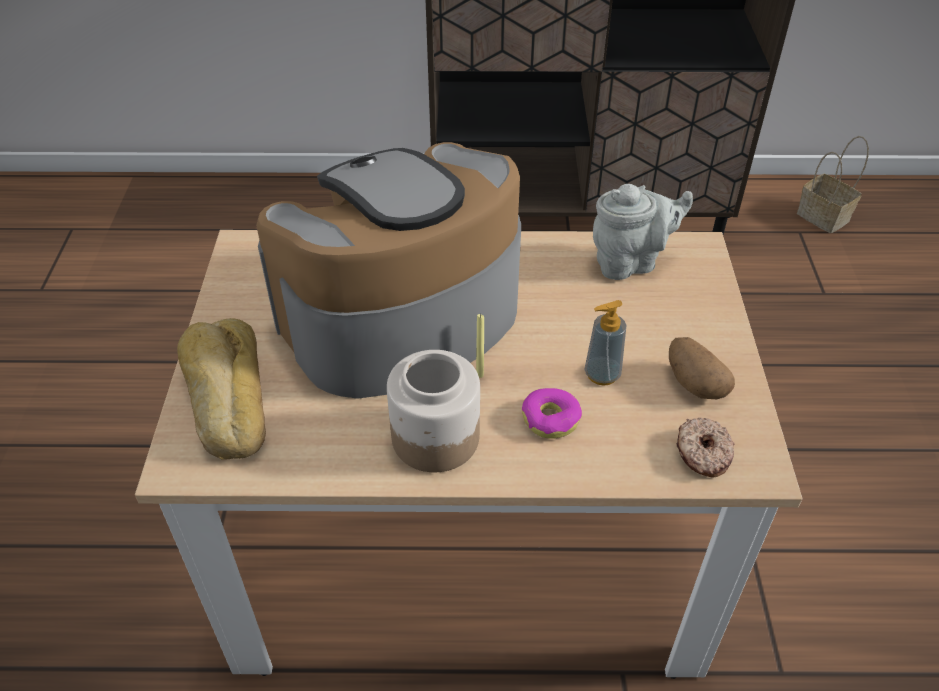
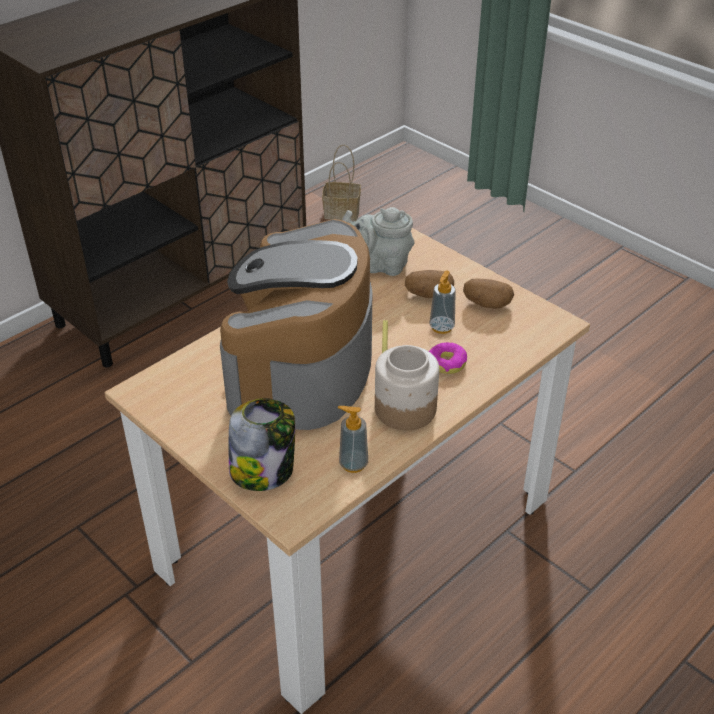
camera: 45 degrees left, 5 degrees down
bread [177,318,266,460] -> jar [229,398,295,491]
grey teapot [593,184,693,280] -> grey teapot turned 105 degrees counterclockwise [342,207,414,276]
donut [676,418,734,477] -> none
none -> soap dispenser [338,406,368,473]
none -> potato [405,270,454,298]

